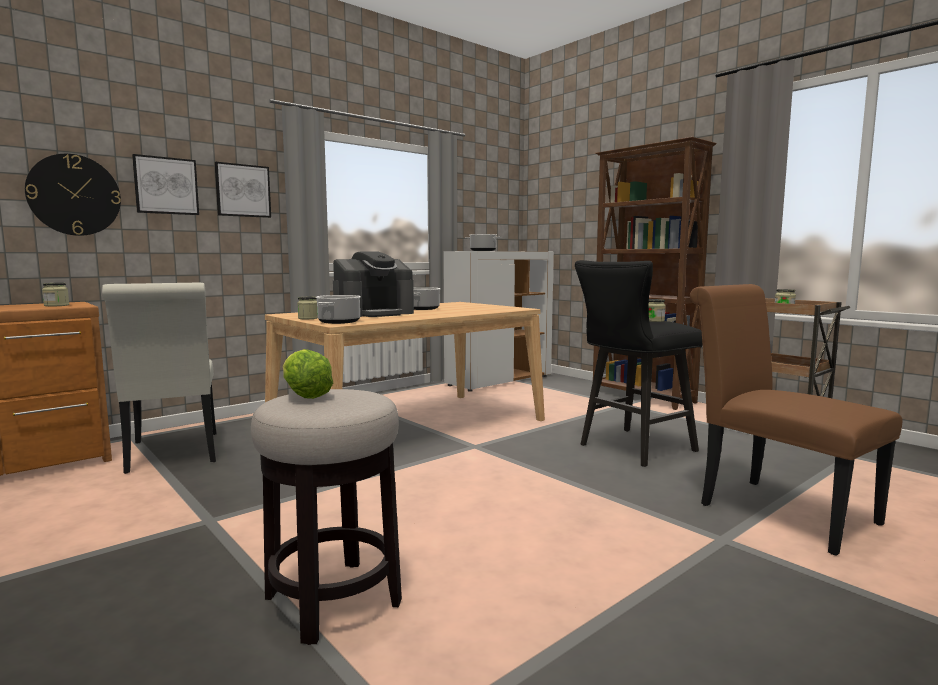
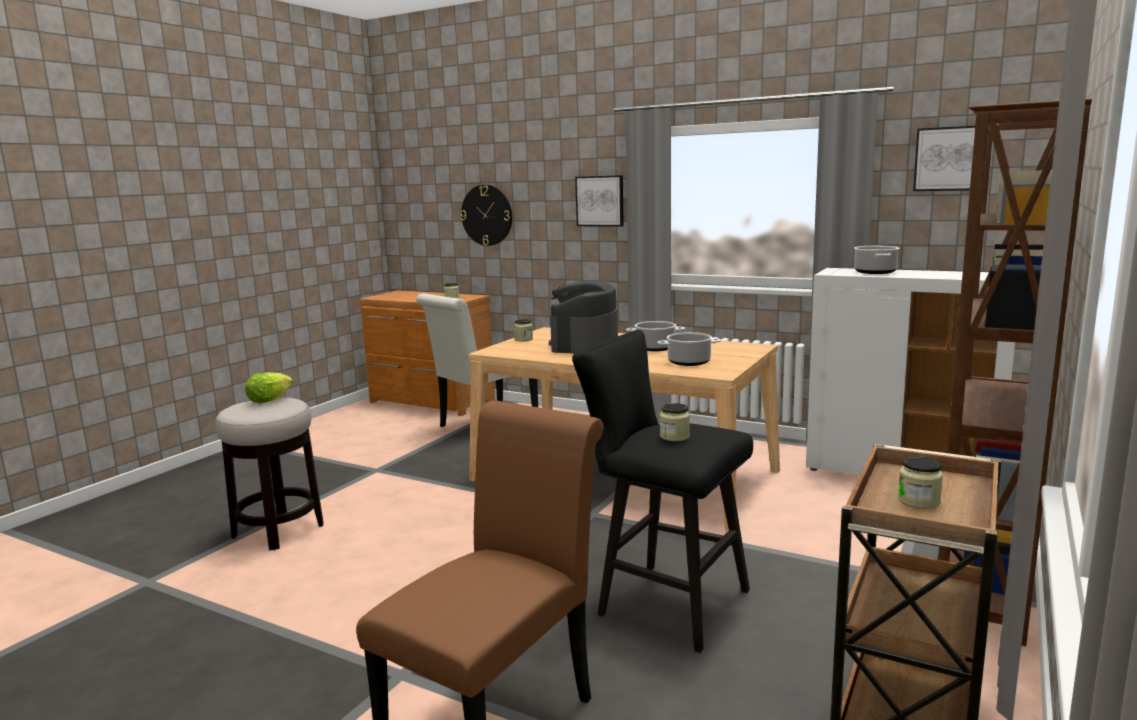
camera: 70 degrees right, 5 degrees up
picture [132,154,199,215] -> picture moved to [913,126,975,191]
cooking pot [316,295,361,324] -> cooking pot moved to [657,332,721,366]
coffee machine [333,251,414,317] -> coffee machine turned 75 degrees clockwise [549,280,618,354]

